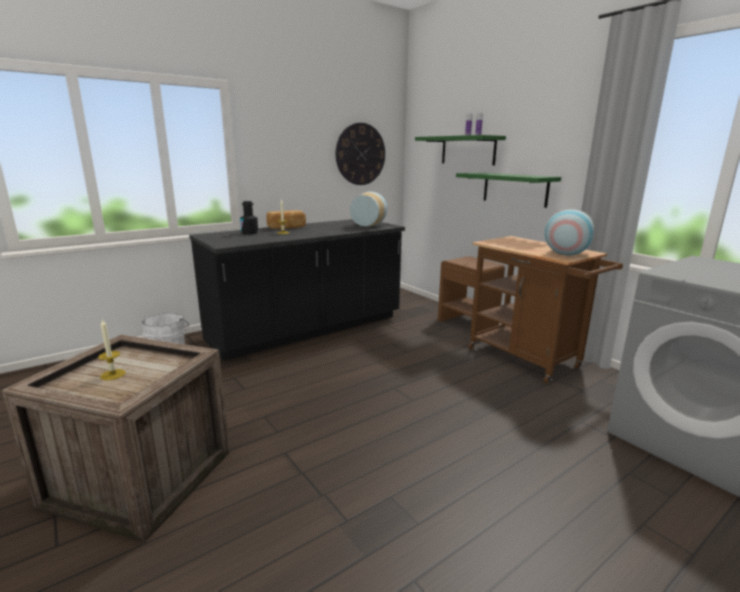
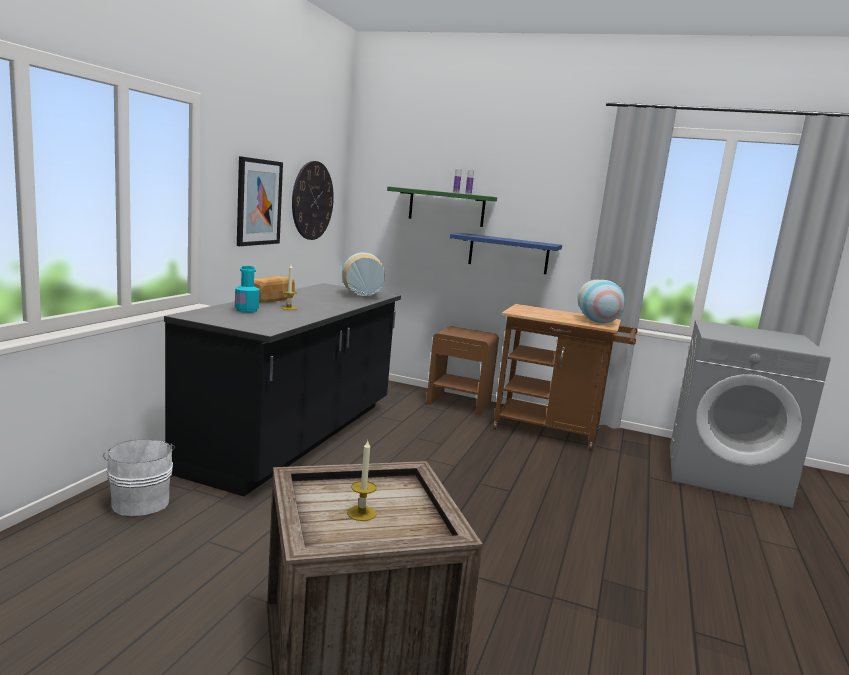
camera: 35 degrees left, 5 degrees down
black bottle [240,201,258,235] -> turquoise bottle [235,266,260,312]
green shelf [456,173,561,208] -> blue shelf [450,233,562,274]
none -> picture [237,156,283,246]

